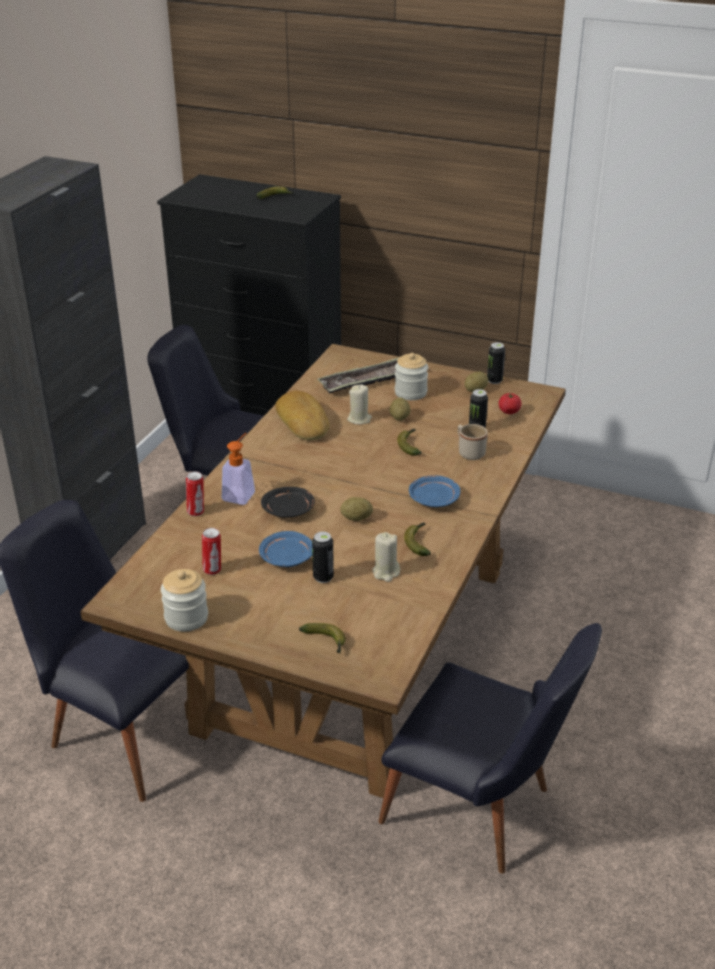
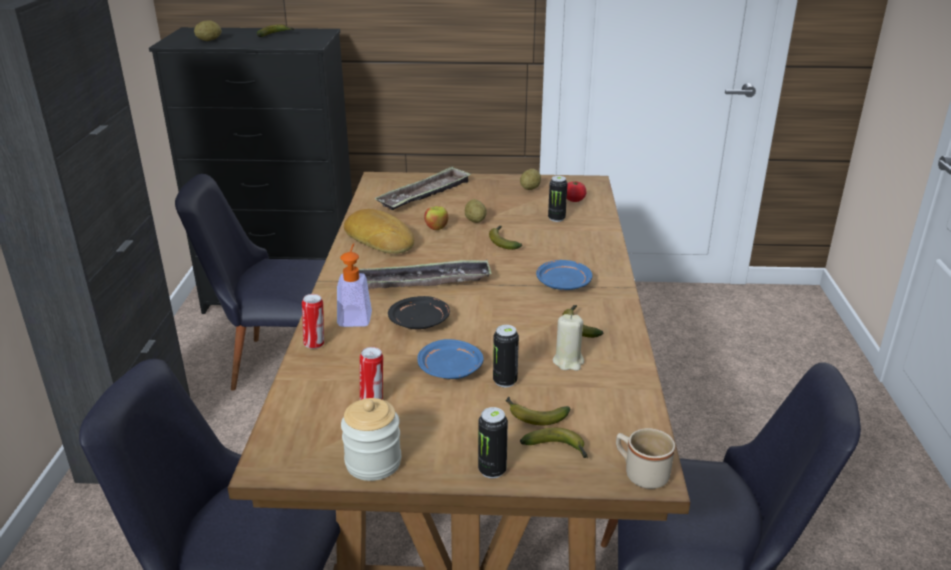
camera: 20 degrees left, 5 degrees down
potato [340,497,373,521] -> potato moved to [194,20,222,41]
beige candle [347,385,372,424] -> apple [424,206,448,230]
jar [395,353,428,400] -> none
beige mug [458,424,488,460] -> beige mug moved to [616,428,675,489]
can [487,342,505,384] -> can moved to [478,407,508,478]
none -> tray [359,260,492,289]
none -> banana [505,397,570,425]

